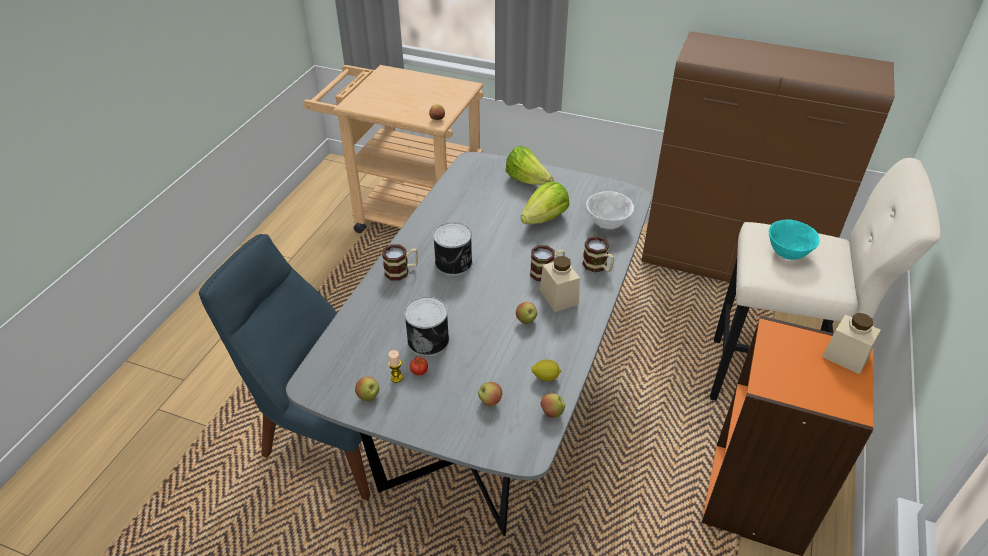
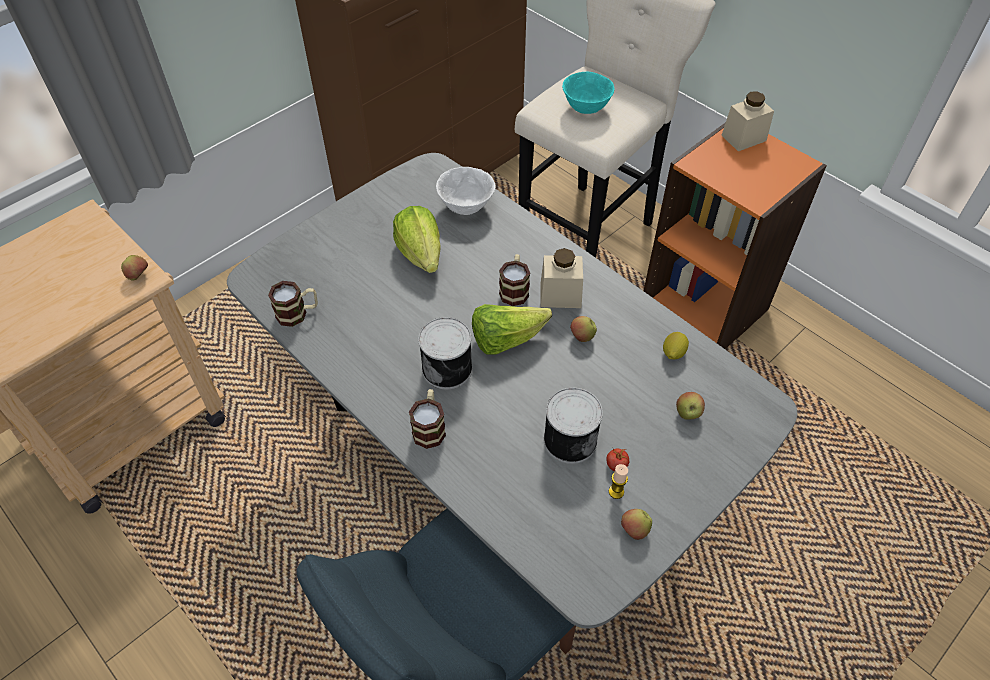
camera: 65 degrees left, 10 degrees up
lettuce [506,146,554,185] -> lettuce moved to [472,304,552,355]
apple [540,393,565,418] -> none
mug [582,236,614,273] -> mug moved to [268,281,318,327]

